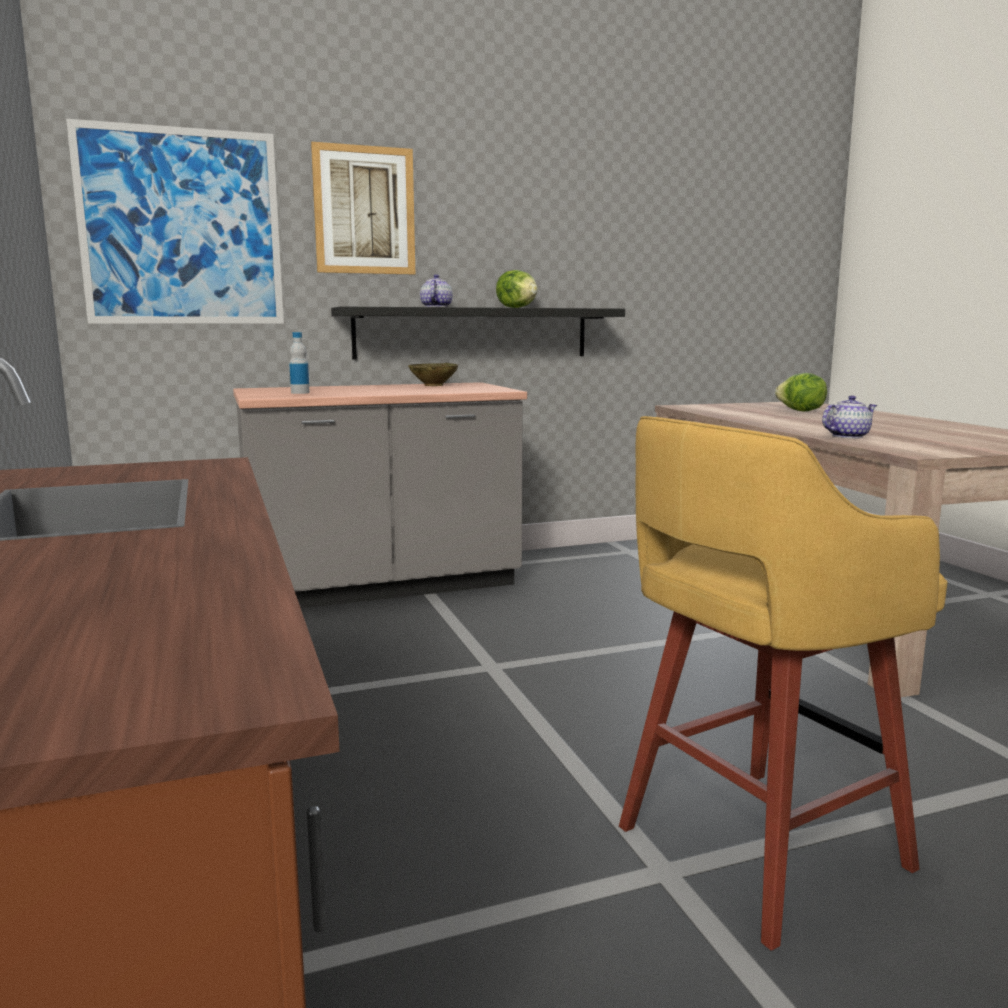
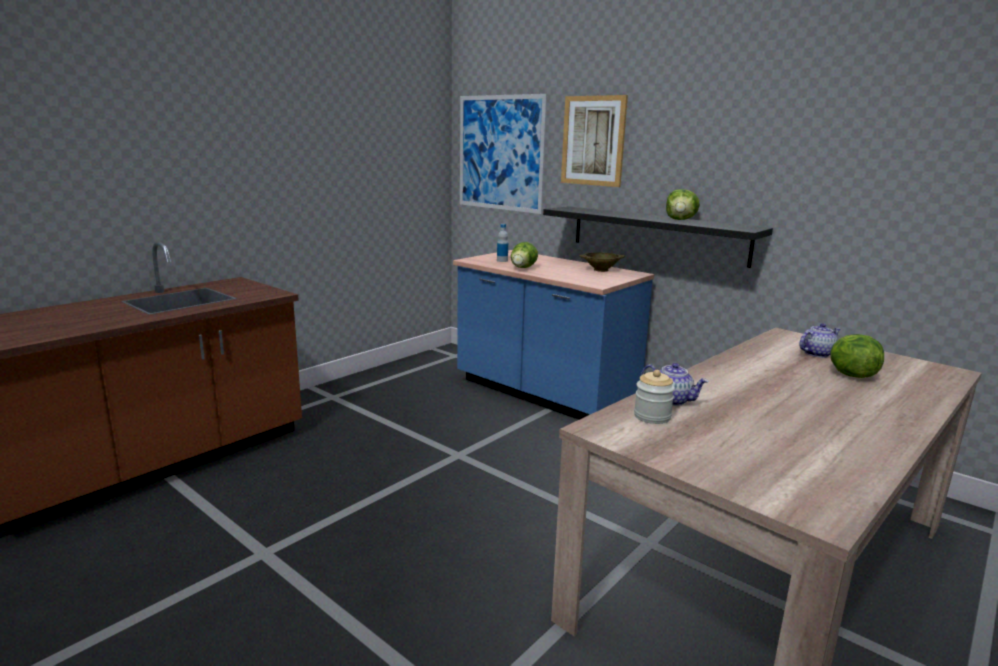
camera: 60 degrees right, 5 degrees up
grey counter [233,382,527,608] -> blue counter [453,250,654,420]
teapot [420,274,453,307] -> teapot moved to [799,323,840,358]
yellow stool [619,416,948,951] -> none
none -> lettuce [511,242,538,268]
none -> jar [634,370,675,424]

